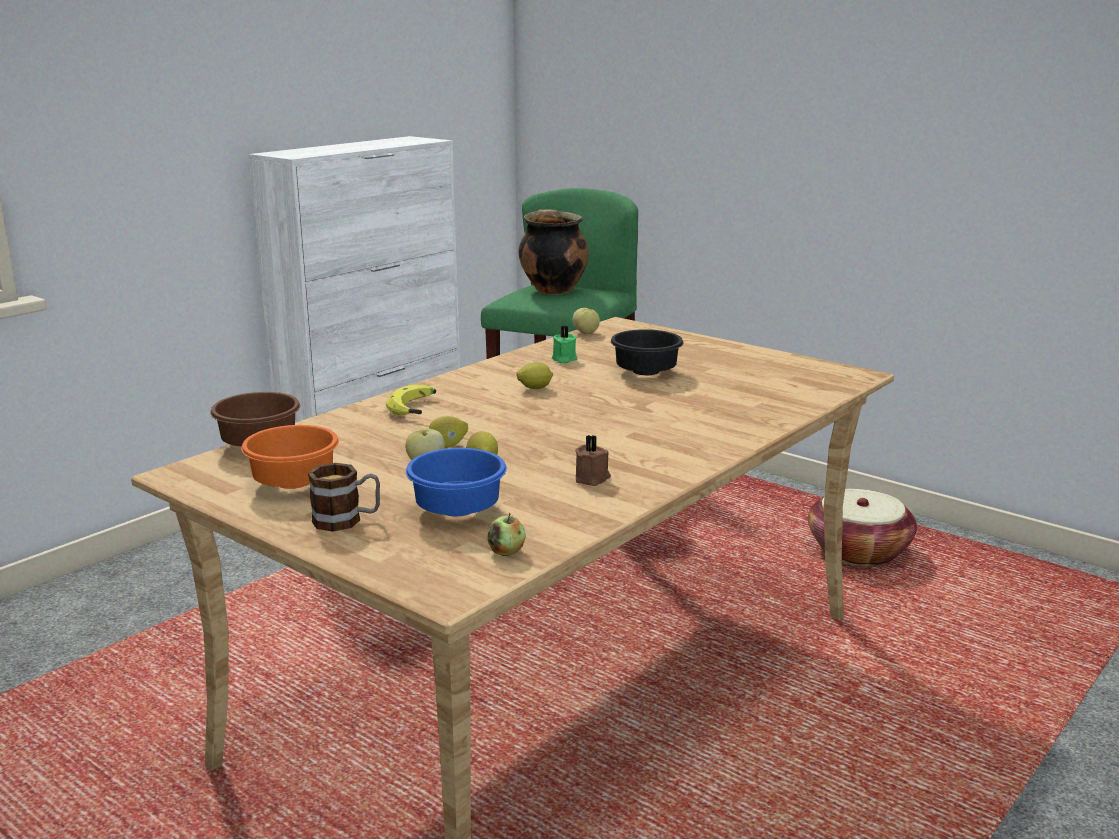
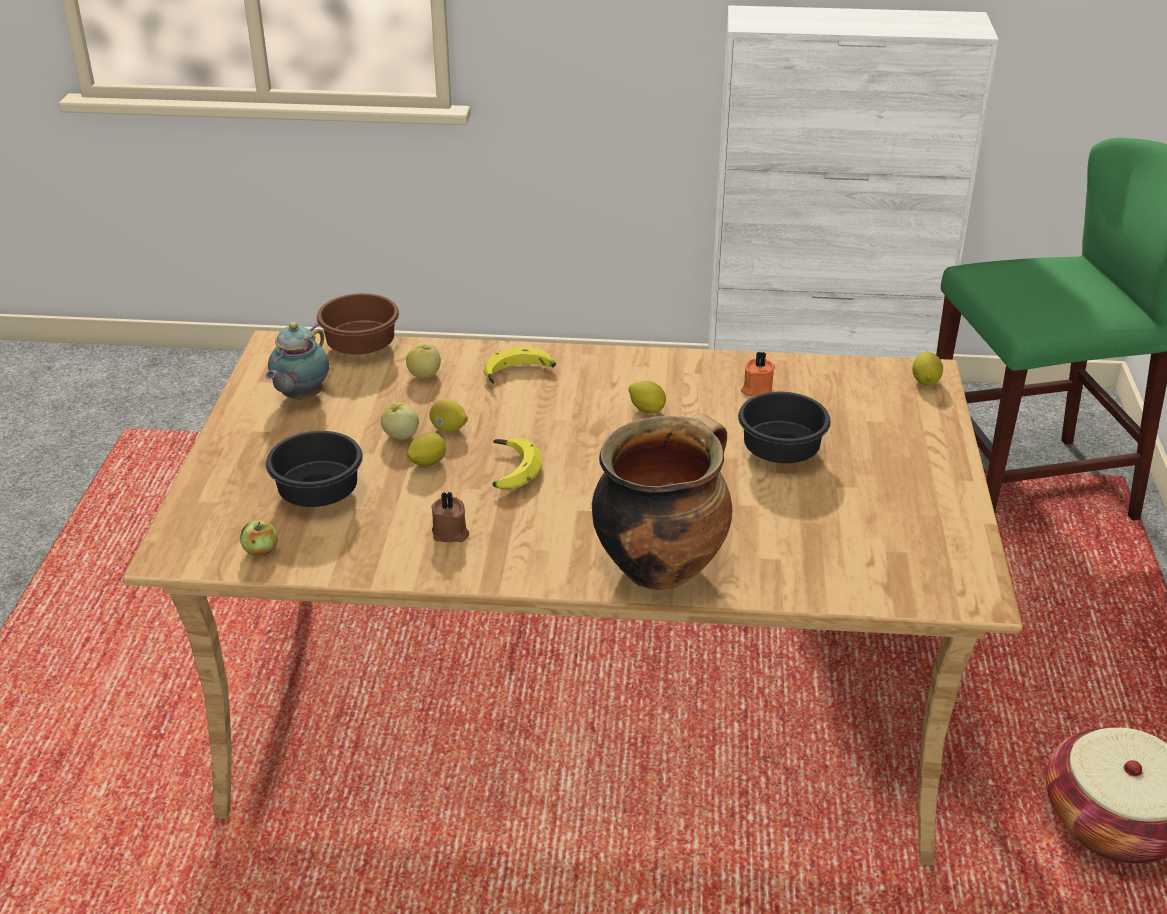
camera: 55 degrees right, 15 degrees up
orange bowl [241,425,339,489] -> teapot [265,322,329,400]
mug [308,463,380,532] -> none
blue bowl [406,448,507,516] -> black bowl [266,431,363,507]
cooking pot [519,209,589,295] -> cooking pot moved to [592,413,732,590]
green candle [552,326,577,363] -> orange candle [741,352,775,396]
apple [572,308,600,334] -> apple moved to [406,342,441,378]
none -> banana [493,438,542,490]
none -> lemon [912,352,943,386]

